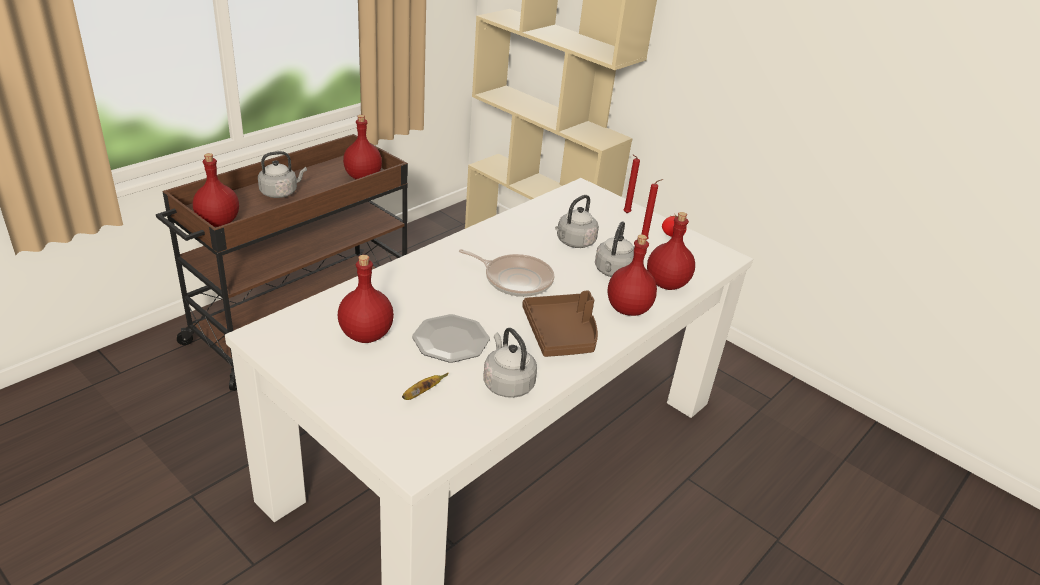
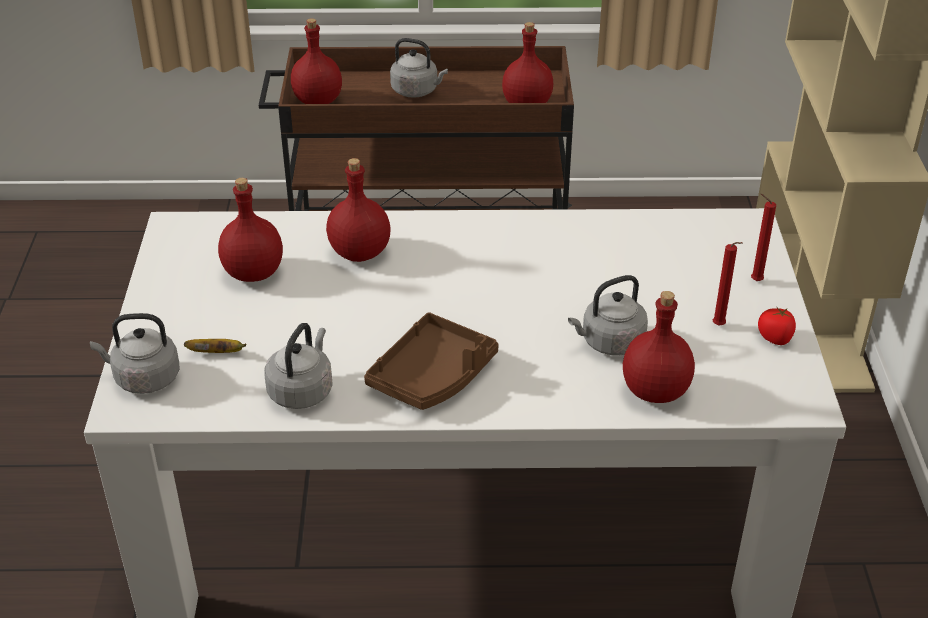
camera: 50 degrees right, 5 degrees up
plate [412,314,490,363] -> none
frying pan [459,249,554,297] -> none
grey kettle [555,195,599,248] -> grey kettle moved to [90,313,179,394]
red bottle [607,235,657,316] -> red bottle moved to [326,158,391,262]

